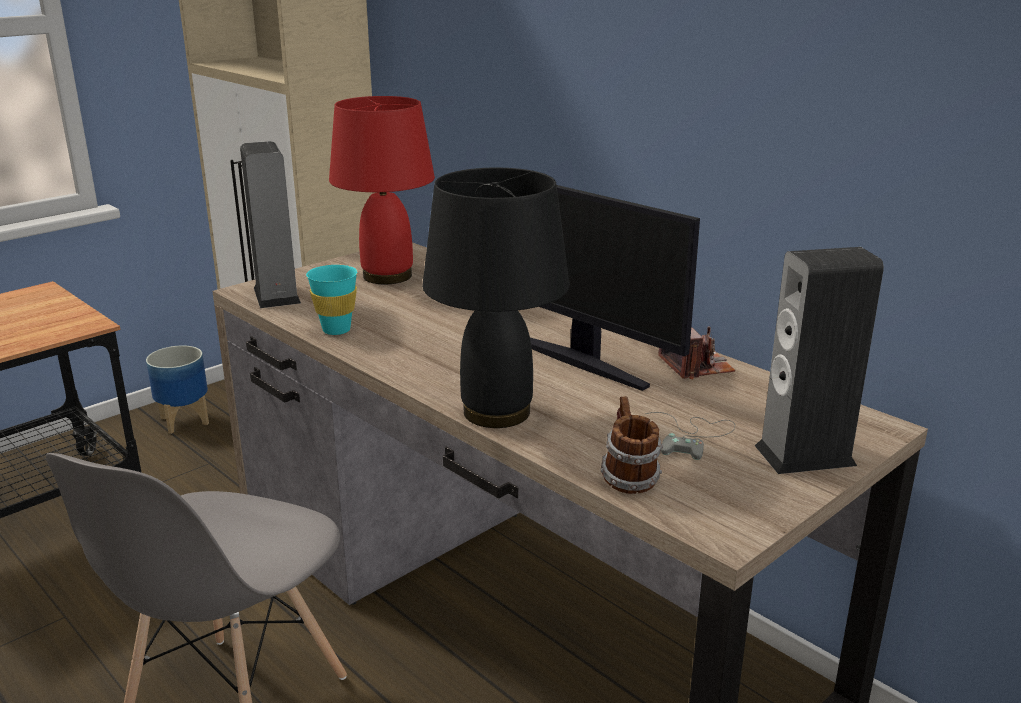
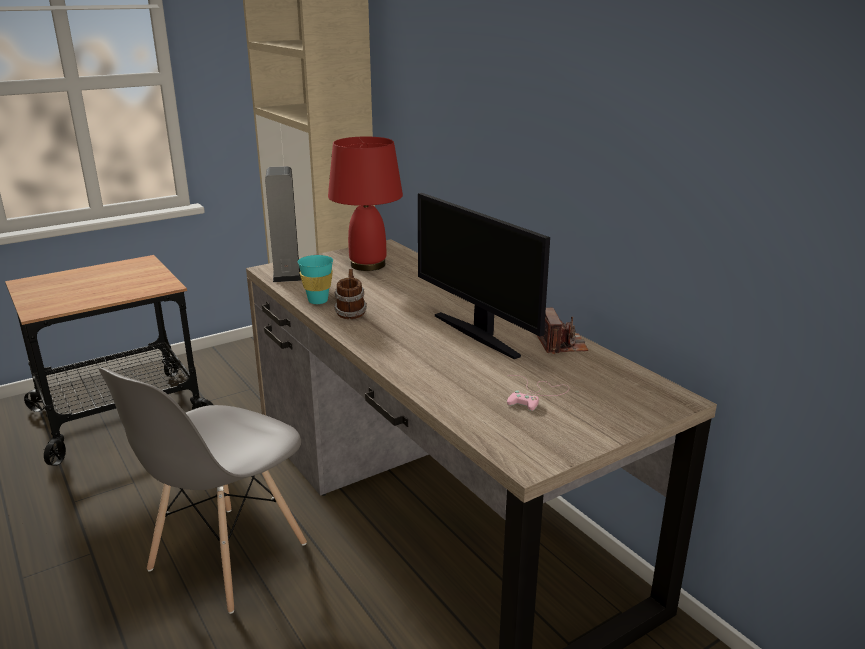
camera: 10 degrees right, 0 degrees up
planter [146,345,209,434] -> none
black table lamp [422,167,570,428] -> none
mug [600,396,663,494] -> mug moved to [334,269,367,319]
grey game controller [645,412,735,460] -> pink game controller [507,375,569,411]
speaker [755,247,884,474] -> none

